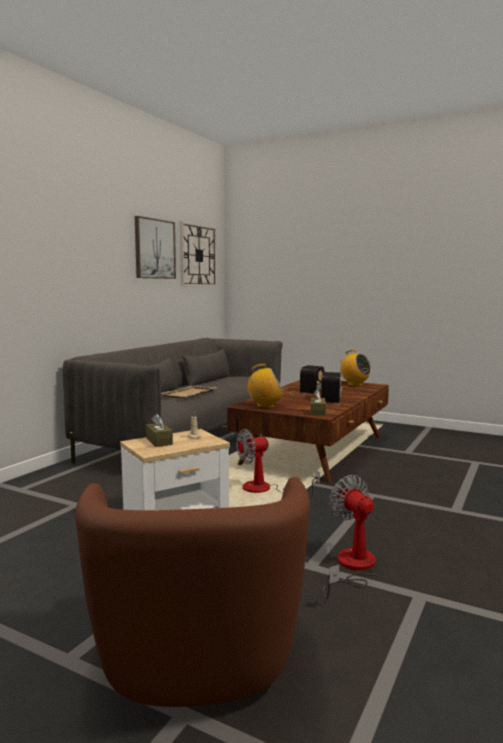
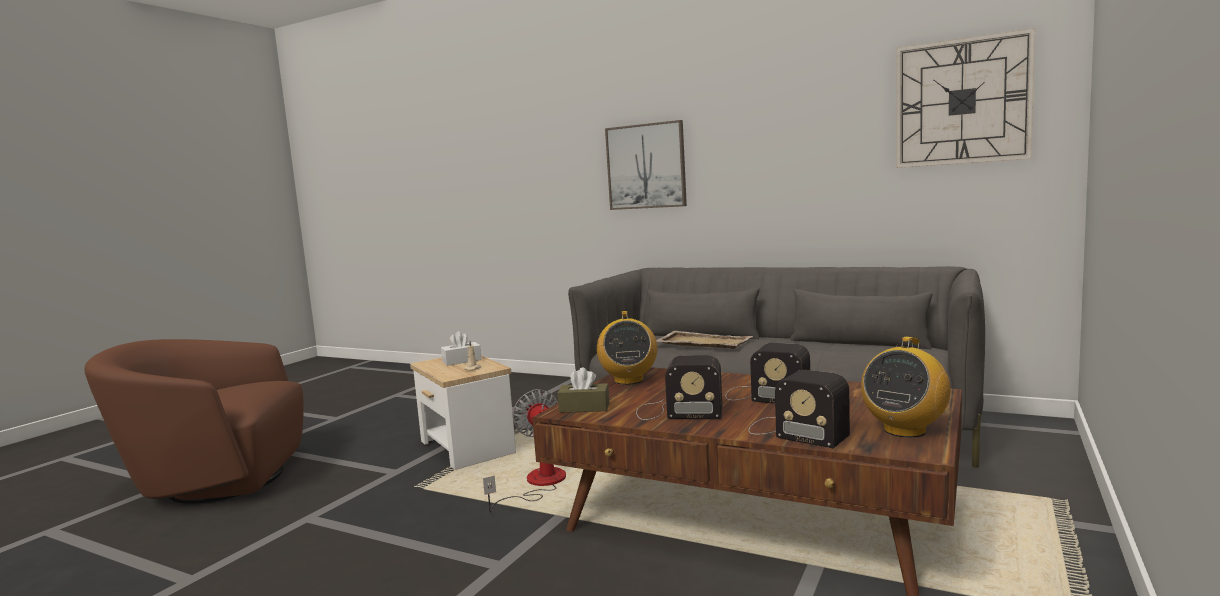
camera: 90 degrees right, 0 degrees up
picture [135,216,176,279] -> picture moved to [605,120,687,210]
brown tissue box [146,414,173,447] -> white tissue box [441,331,482,366]
fan [323,475,376,599] -> none
none -> radio [749,370,850,448]

